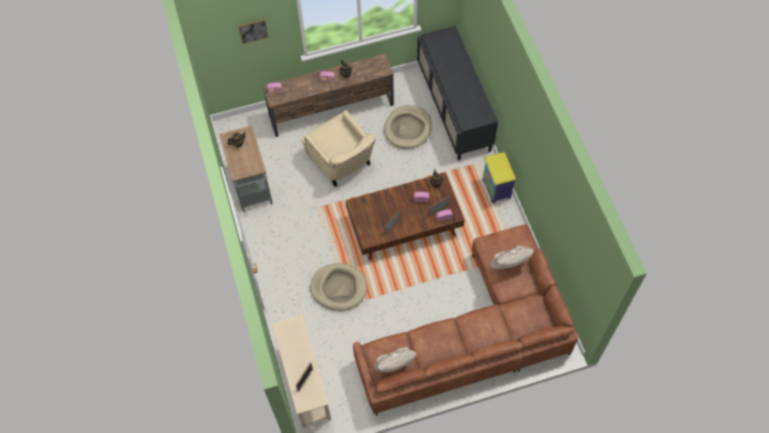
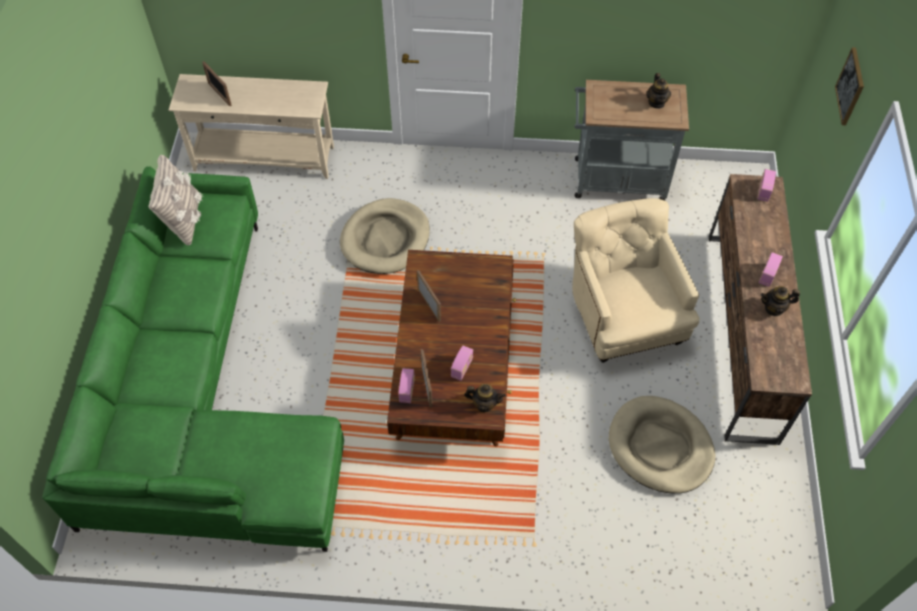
camera: 110 degrees right, 5 degrees down
beige armchair [301,110,375,187] -> beige armchair turned 90 degrees clockwise [572,198,699,363]
brown sofa [353,224,578,416] -> green sofa [42,166,344,552]
black cabinet [417,26,498,160] -> none
nightstand [483,152,516,203] -> none
beige pillow [490,245,534,269] -> none

